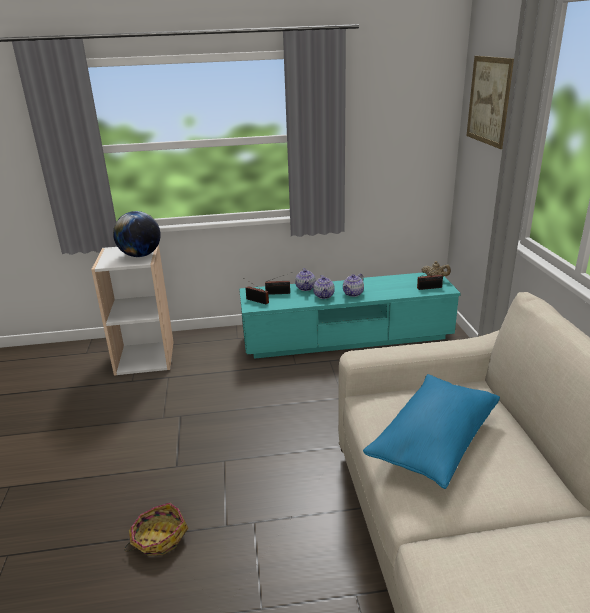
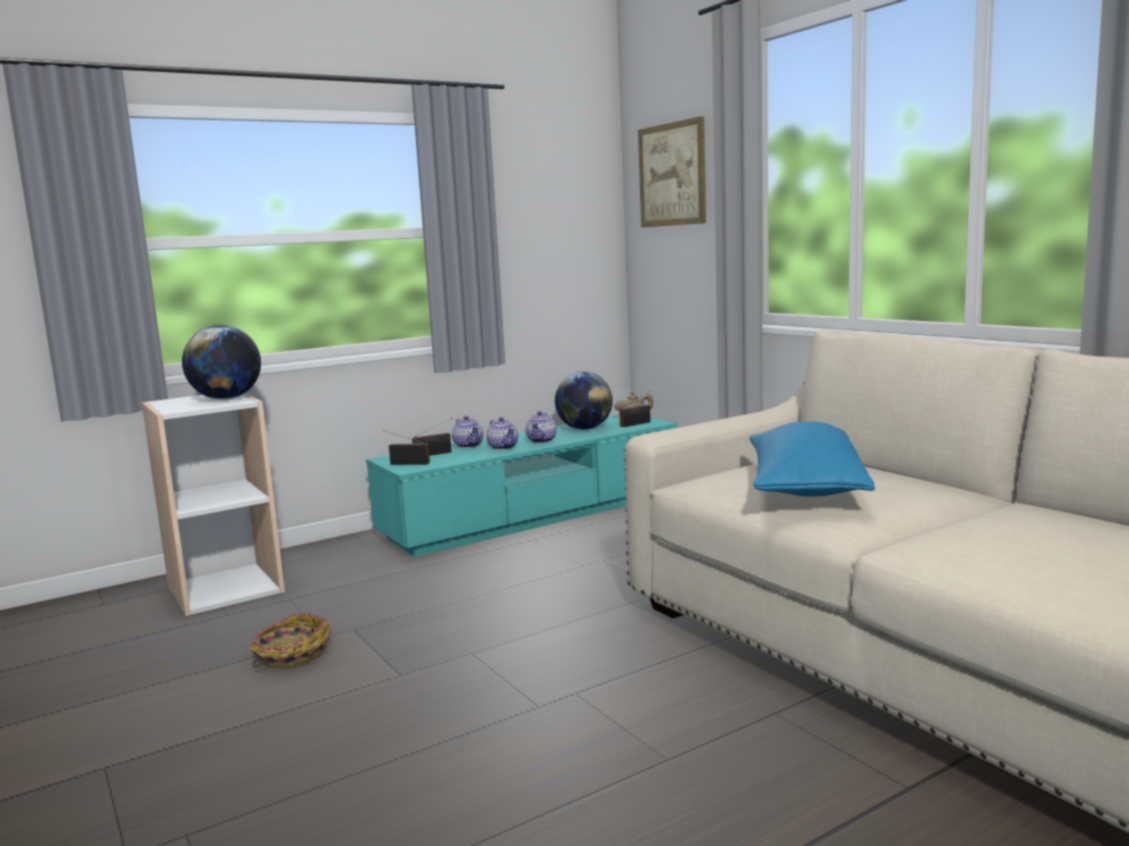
camera: 25 degrees left, 15 degrees down
basket [124,503,188,556] -> basket moved to [250,613,332,668]
none -> globe [555,372,613,430]

